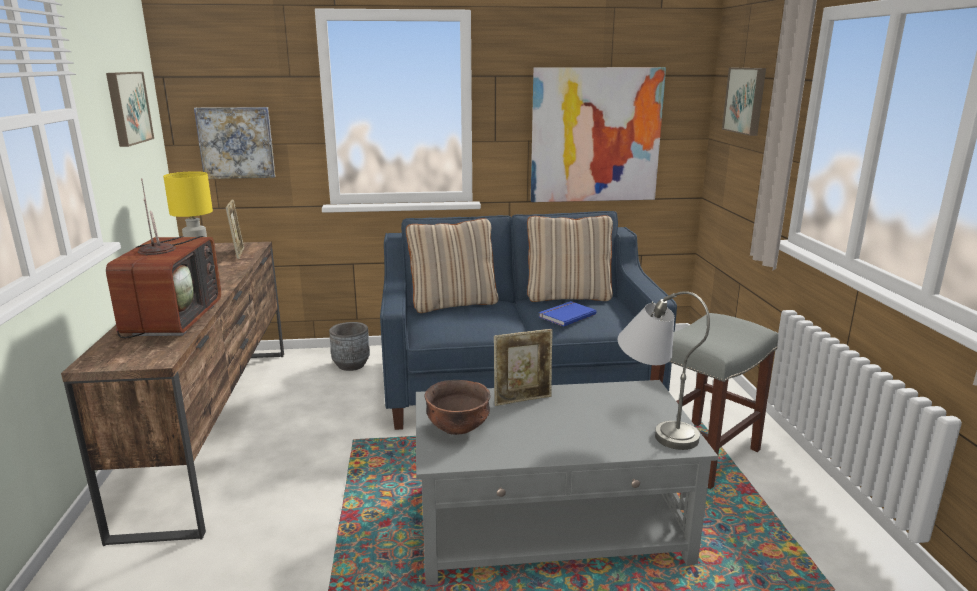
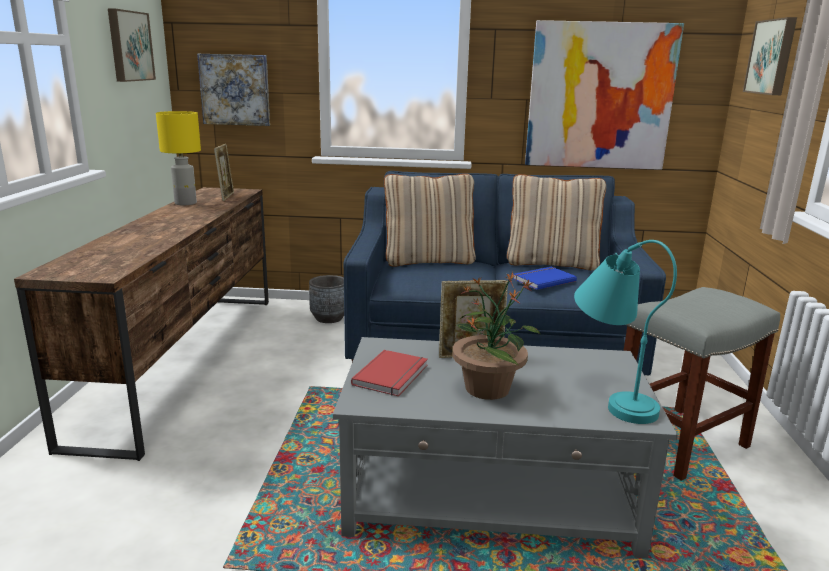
camera: 10 degrees right, 0 degrees up
television [106,178,221,338] -> none
brown bowl [425,380,491,435] -> red book [351,350,428,396]
grey table lamp [618,291,710,450] -> turquoise table lamp [574,240,677,424]
none -> potted plant [452,272,541,400]

